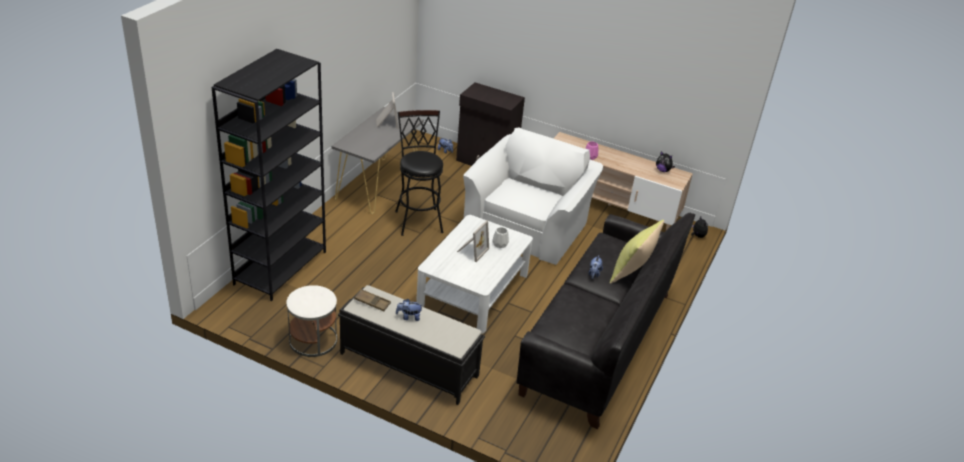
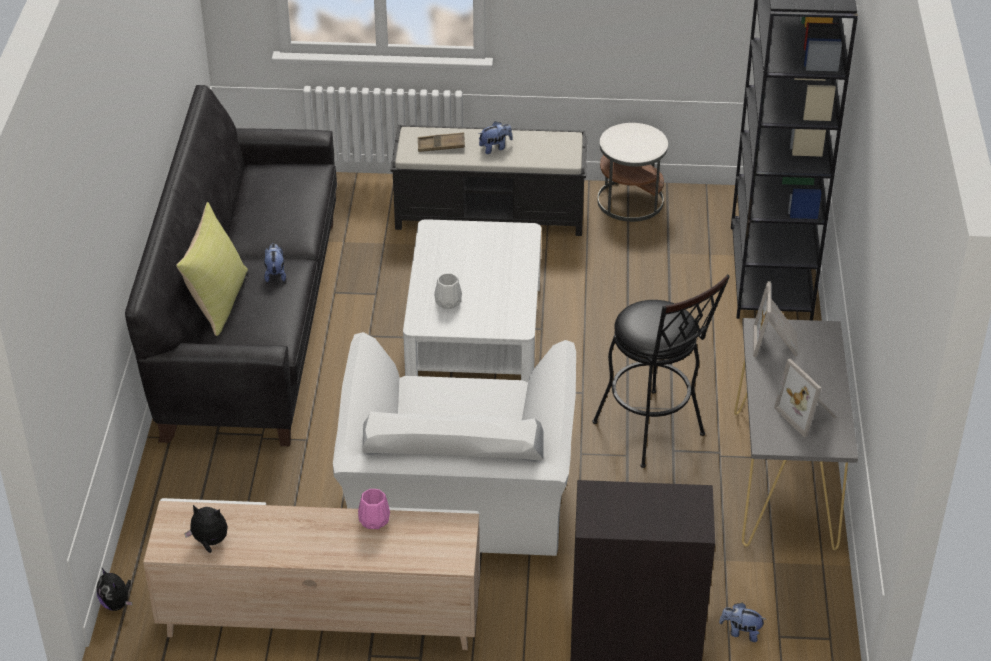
camera: 160 degrees right, 5 degrees up
brown tray [354,289,391,311] -> brown tray moved to [418,132,465,152]
picture frame [457,220,489,262] -> picture frame moved to [753,281,798,357]

